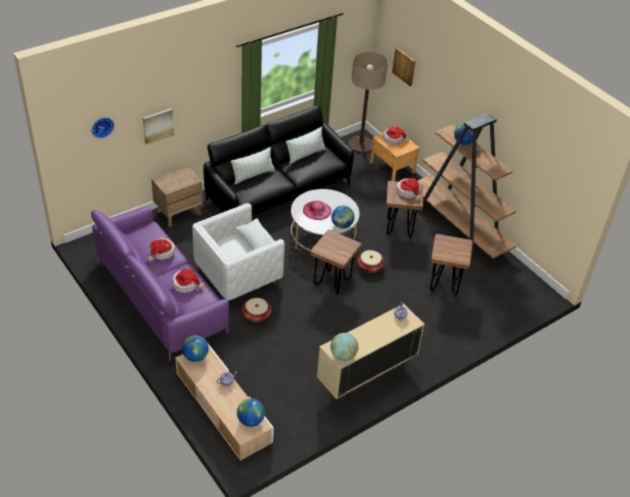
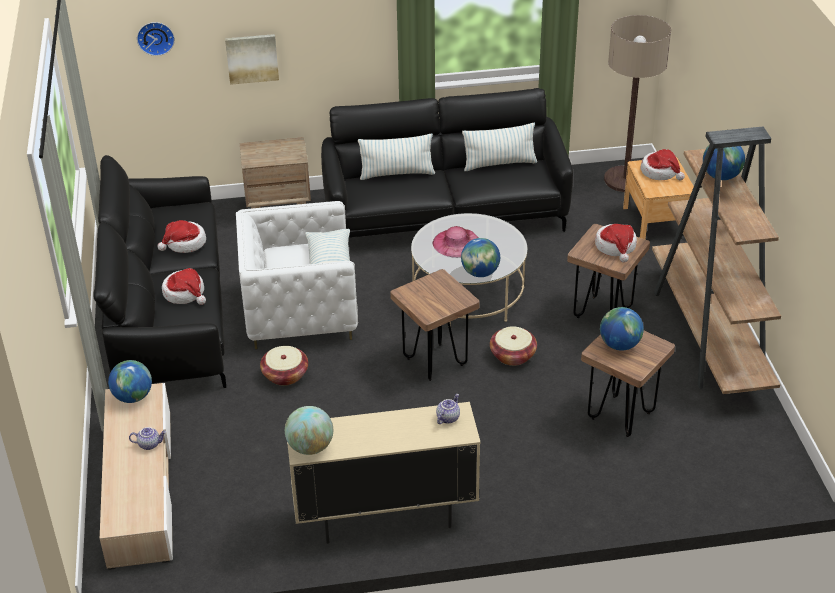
camera: 30 degrees right, 5 degrees down
purple sofa [91,207,229,361] -> black sofa [93,155,226,388]
globe [237,398,265,427] -> globe moved to [600,307,644,351]
picture [392,48,415,86] -> none

